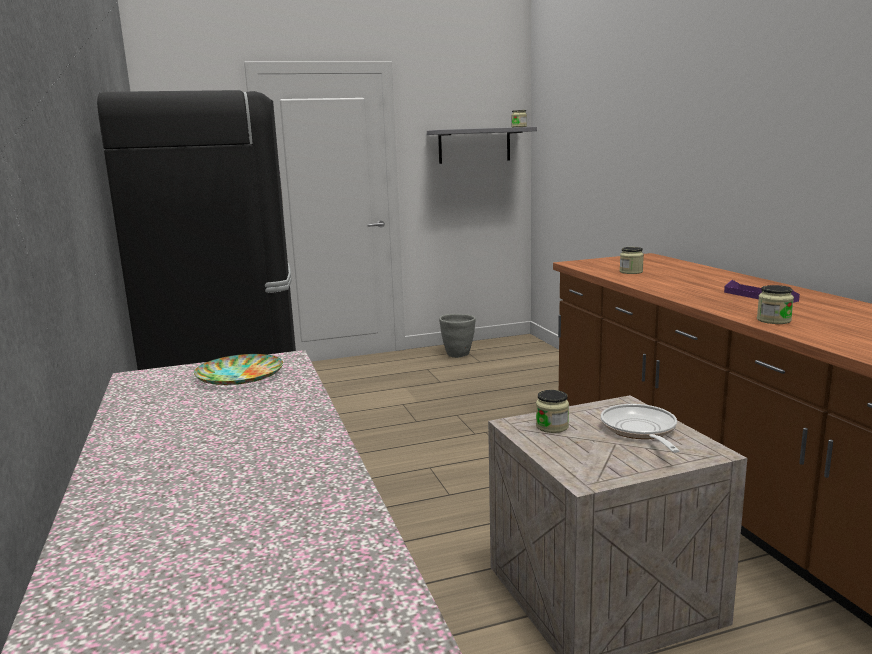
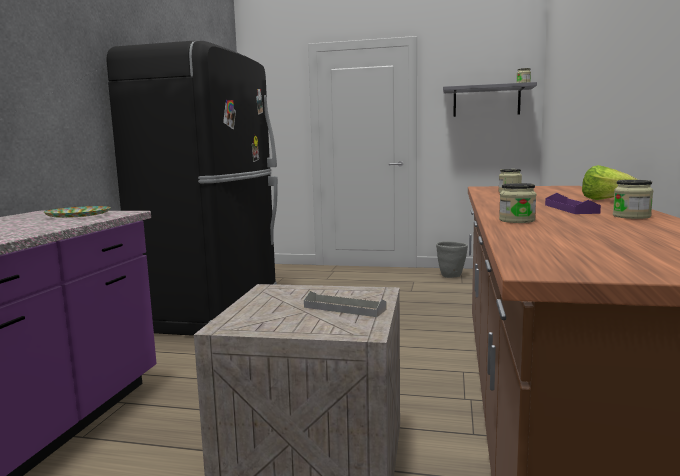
camera: 30 degrees right, 5 degrees down
jar [536,390,569,433] -> jar moved to [613,180,654,219]
frying pan [601,404,680,453] -> grey tray [304,291,387,317]
none -> lettuce [582,165,638,200]

